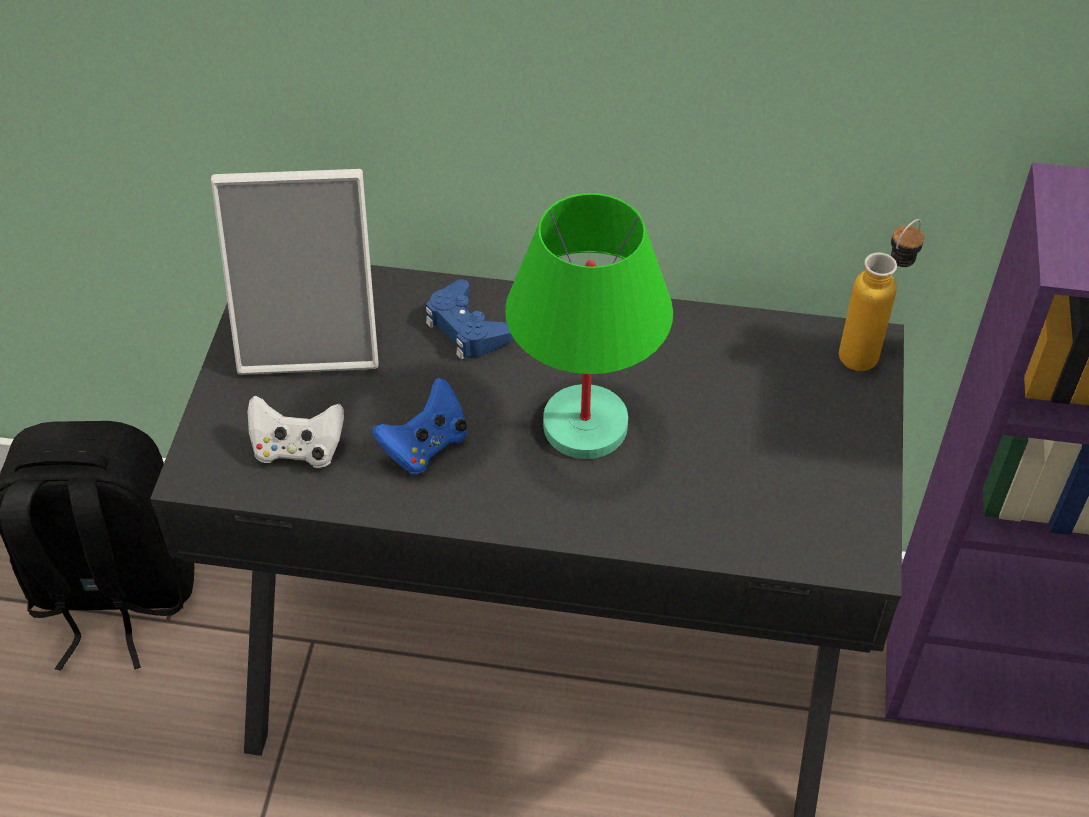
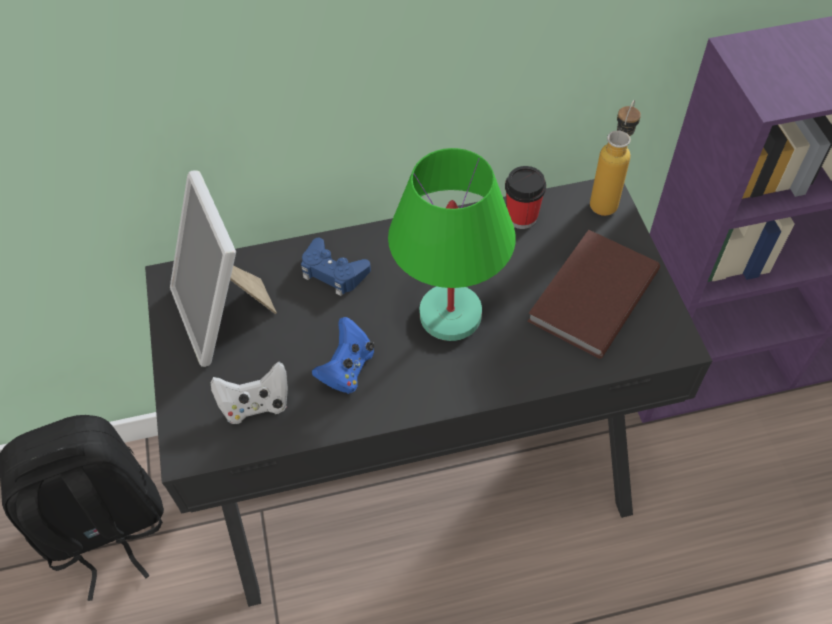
camera: 20 degrees left, 5 degrees up
picture frame [211,169,379,375] -> picture frame turned 90 degrees clockwise [170,170,277,367]
none -> cup [505,166,546,229]
none -> brown book [527,230,660,359]

